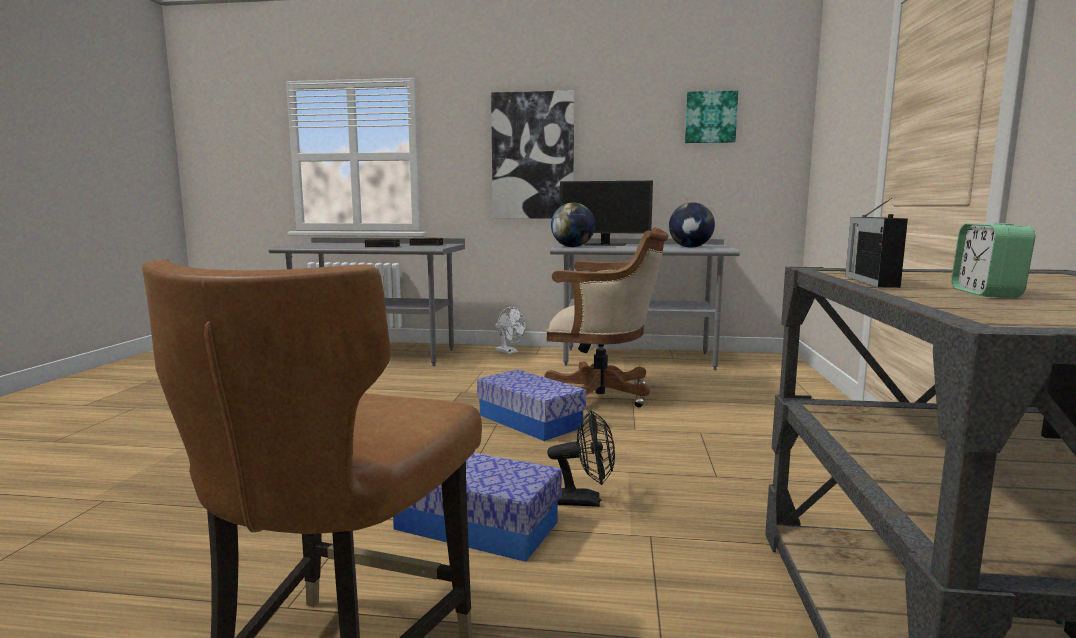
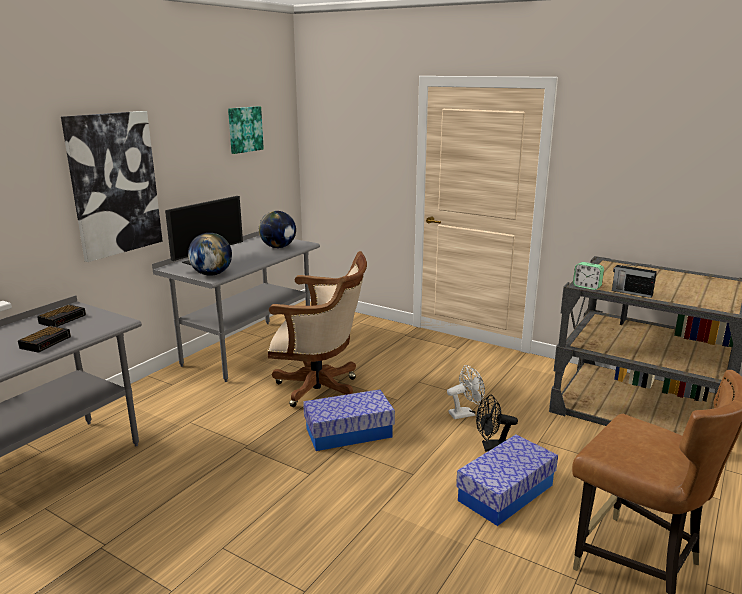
camera: 65 degrees left, 10 degrees up
white fan [495,307,525,354] -> white fan moved to [447,365,485,419]
office chair [544,227,668,407] -> office chair turned 60 degrees clockwise [268,251,367,407]
black fan [547,410,615,507] -> black fan turned 120 degrees counterclockwise [476,394,518,451]
alarm clock [951,223,1035,298] -> alarm clock moved to [573,262,604,290]

